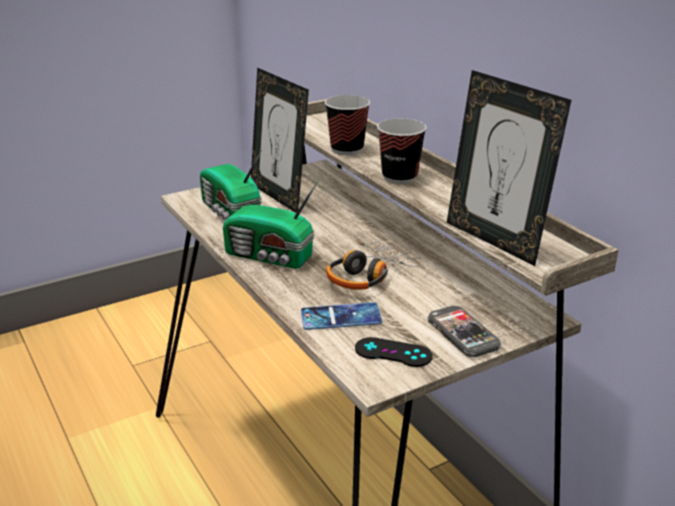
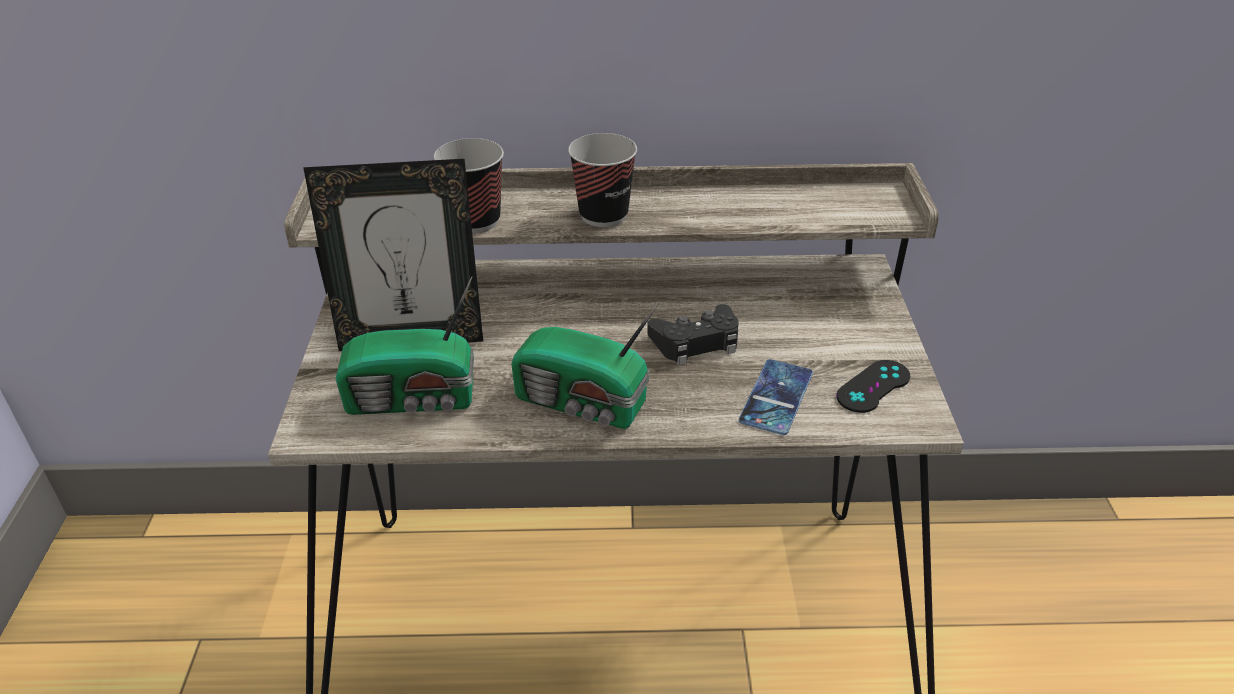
camera: 60 degrees left, 10 degrees up
radio [223,179,319,269] -> radio turned 60 degrees clockwise [511,301,660,429]
headphones [326,241,425,290] -> black game controller [647,304,739,365]
phone [427,306,501,357] -> none
picture frame [447,70,571,266] -> none

